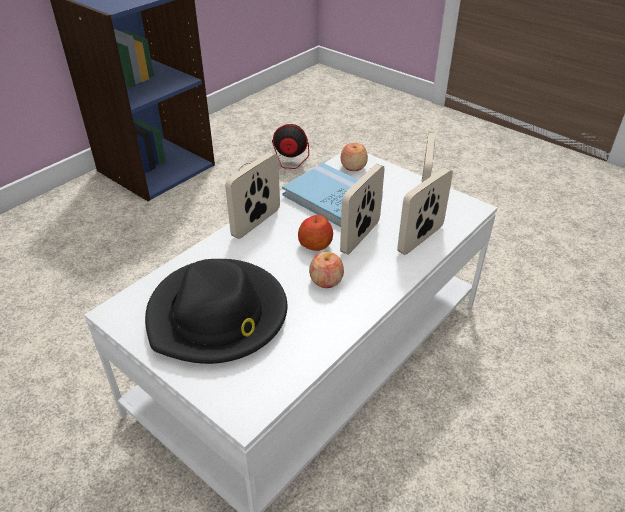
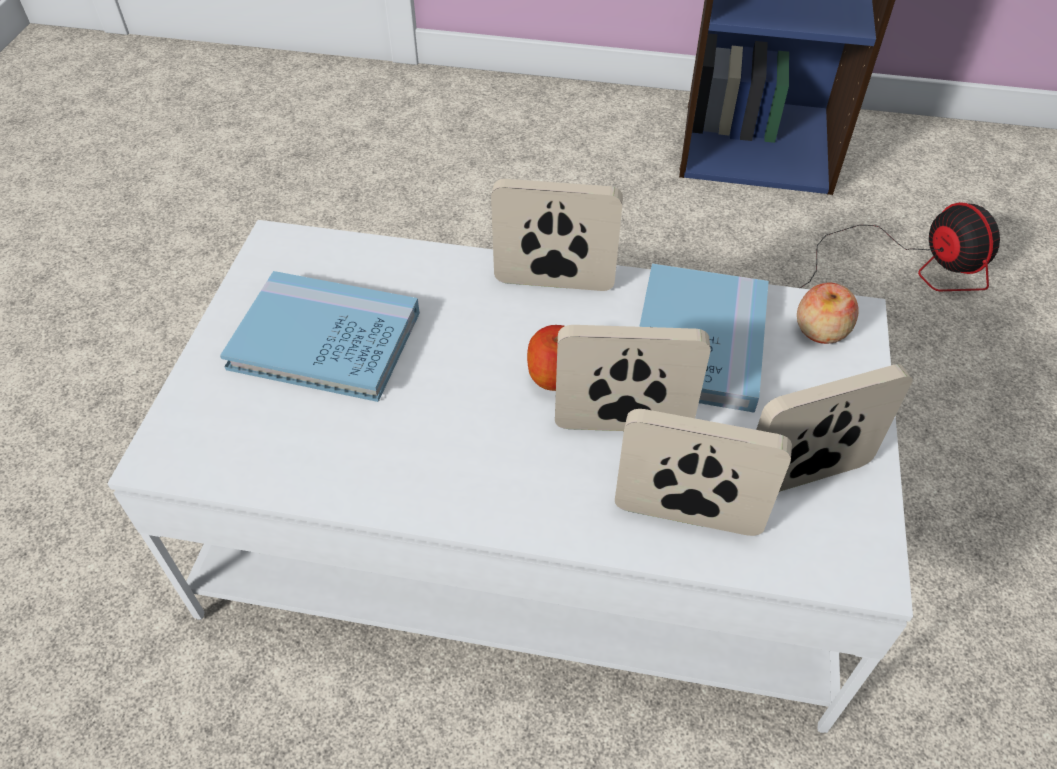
camera: 60 degrees right, 10 degrees up
black hat [145,259,287,364] -> blue book [220,271,420,402]
apple [309,252,344,288] -> none

